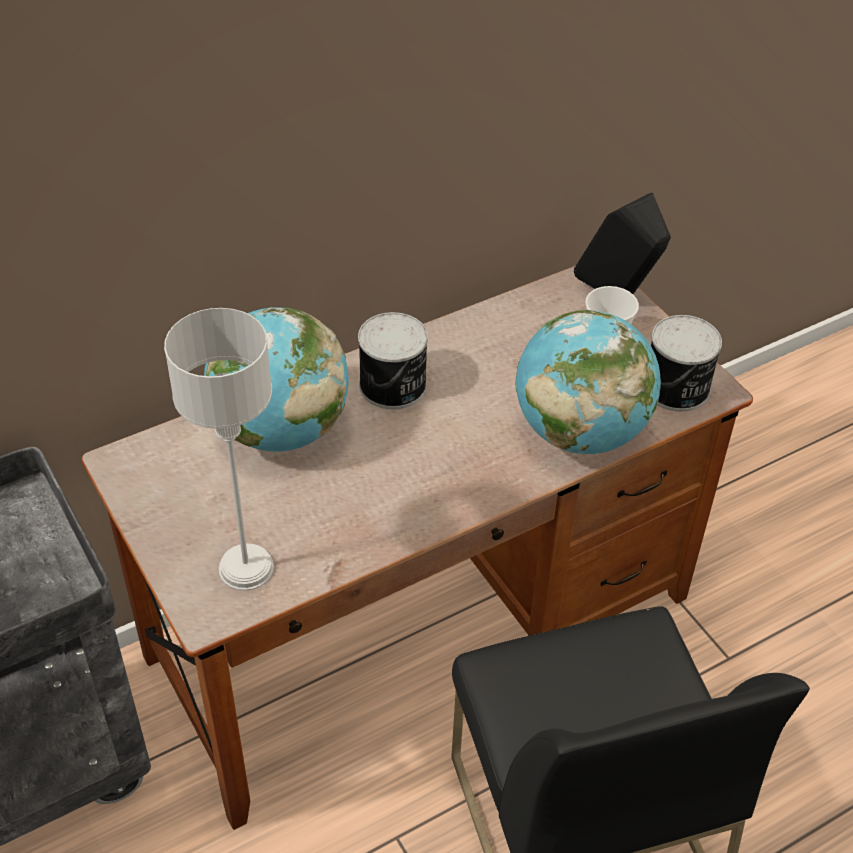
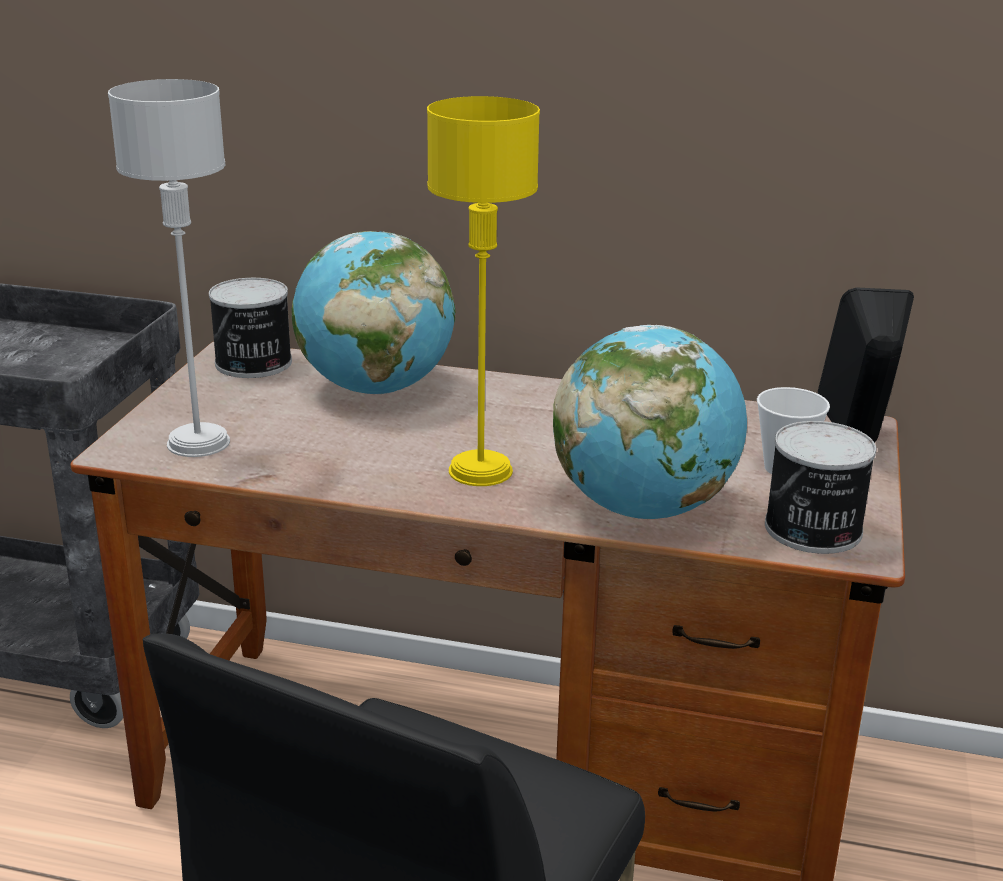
camera: 45 degrees right, 20 degrees down
can [358,312,428,409] -> can moved to [209,278,292,378]
none -> yellow table lamp [427,96,540,486]

